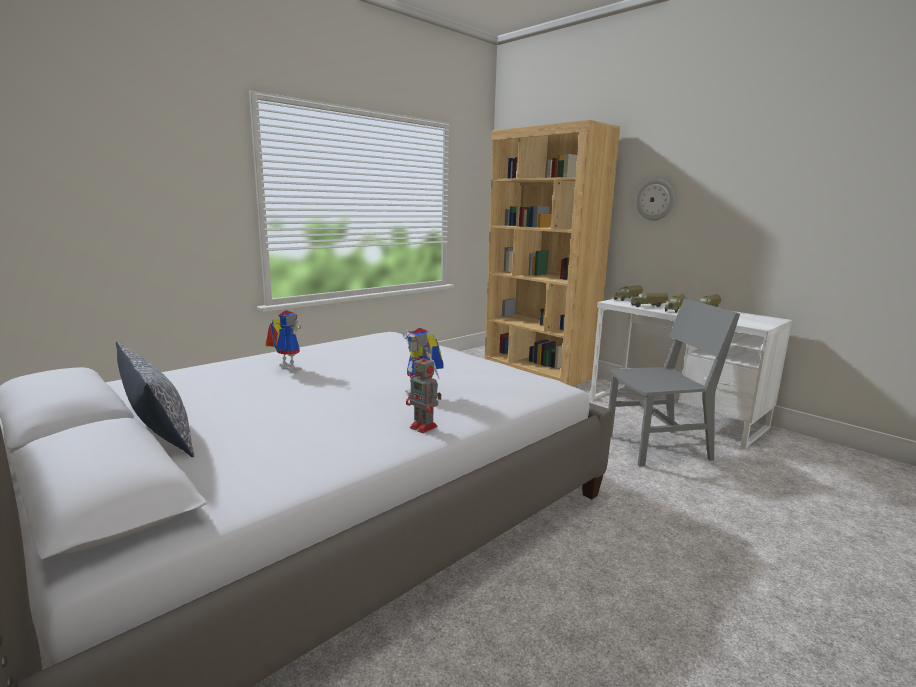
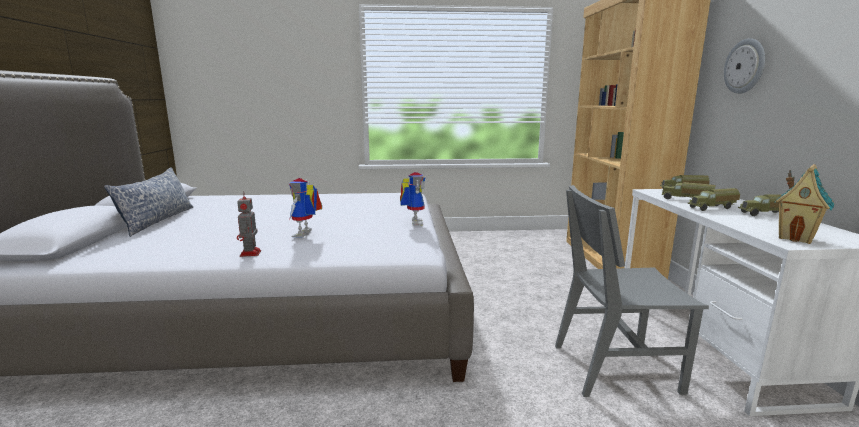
camera: 40 degrees right, 0 degrees up
toy robot [266,310,302,372] -> toy robot moved to [400,172,426,226]
grey chair [608,298,740,467] -> grey chair turned 150 degrees clockwise [555,185,709,397]
none -> toy house [775,164,834,244]

